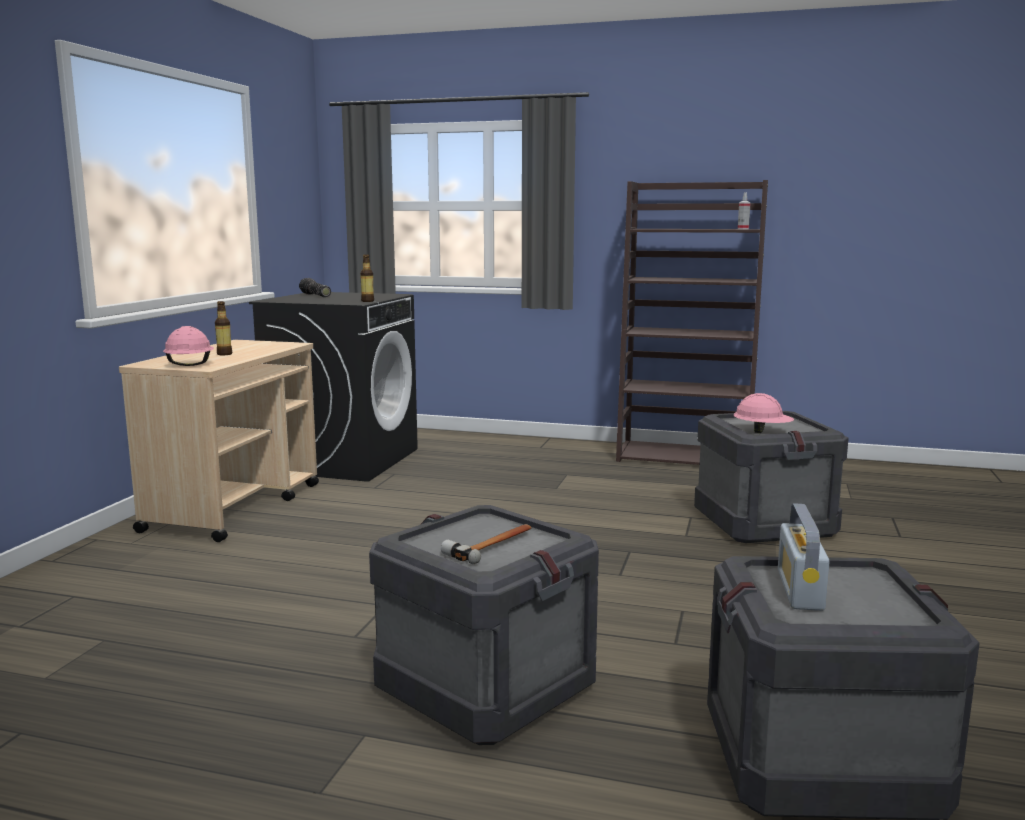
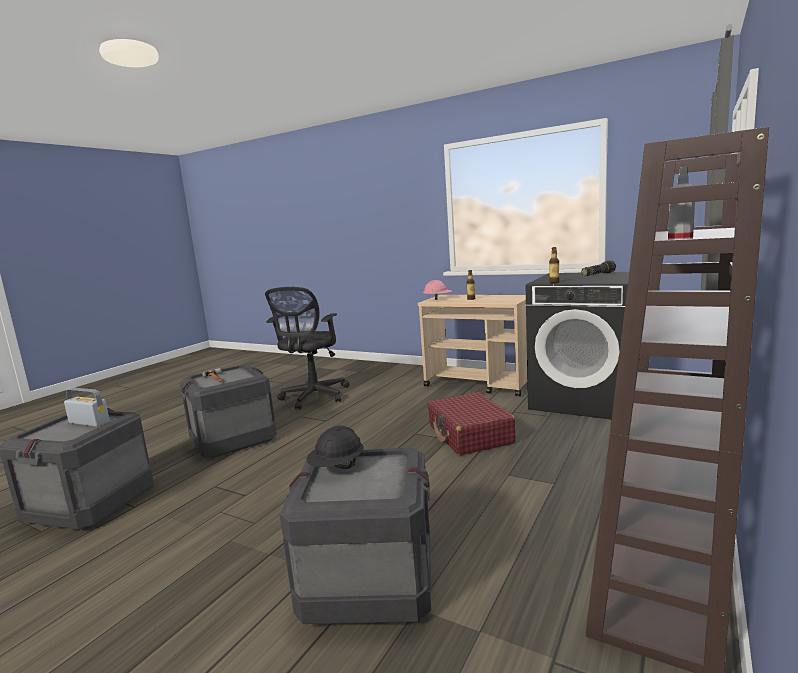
camera: 105 degrees right, 0 degrees up
pink hard hat [734,393,794,433] -> black hard hat [306,426,363,469]
none -> black office chair [265,287,350,409]
none -> red suitcase [428,392,516,456]

